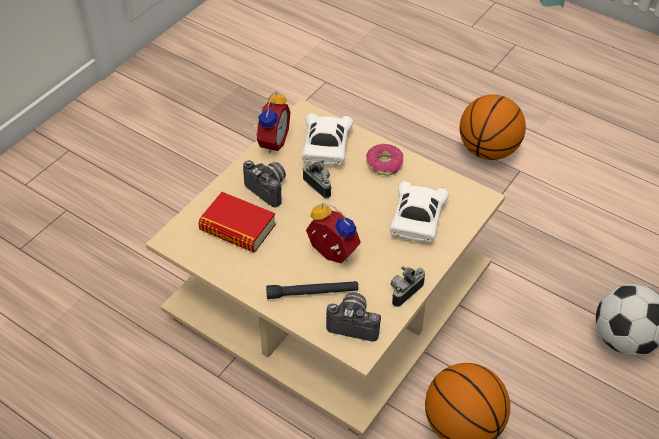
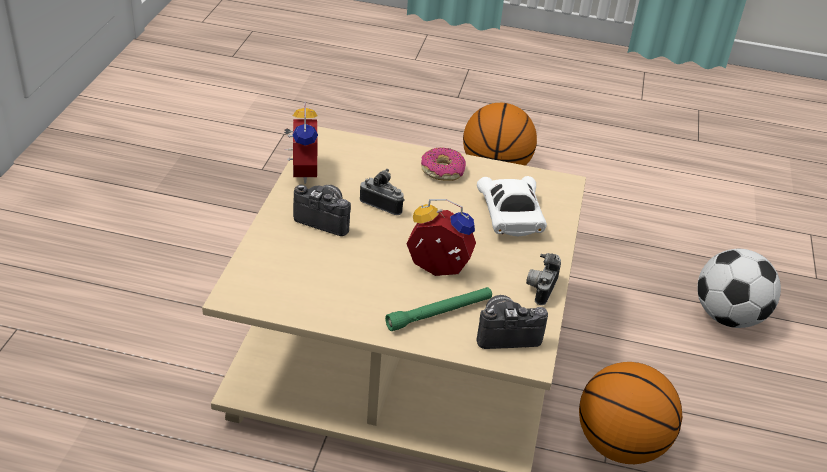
camera: 25 degrees left, 10 degrees down
book [198,192,276,252] -> none
black flashlight [266,281,358,299] -> green flashlight [385,287,492,331]
white toy car [302,113,353,165] -> none

